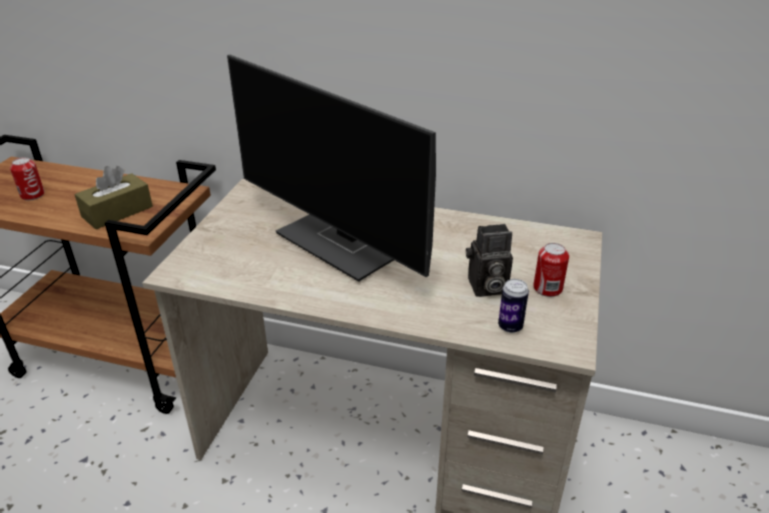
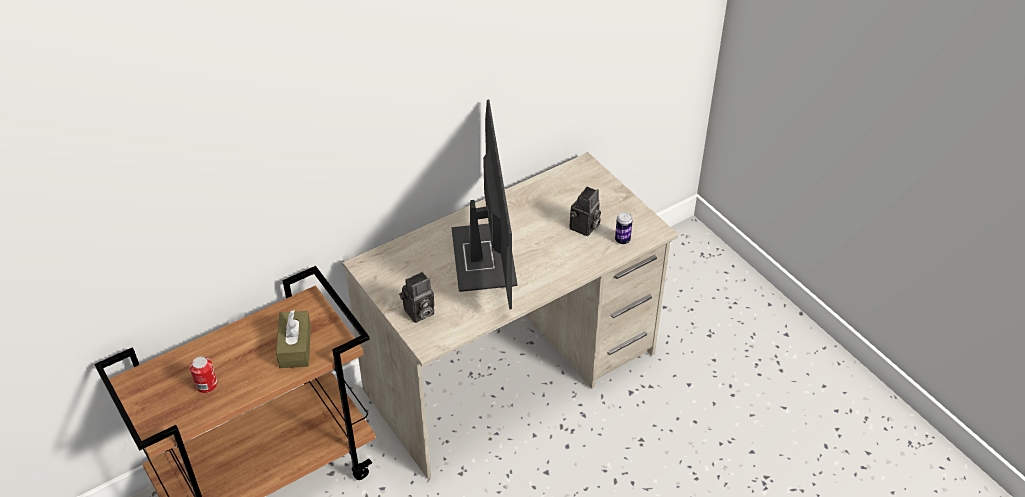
camera: 50 degrees left, 10 degrees up
monitor [227,55,436,282] -> monitor turned 90 degrees counterclockwise [451,100,518,310]
can [533,243,569,297] -> none
none -> camera [399,272,434,323]

